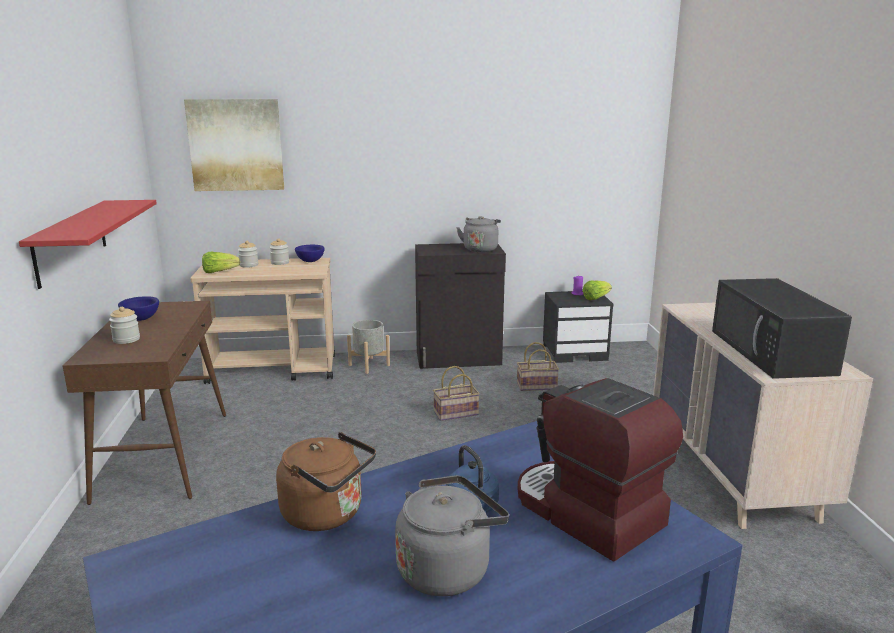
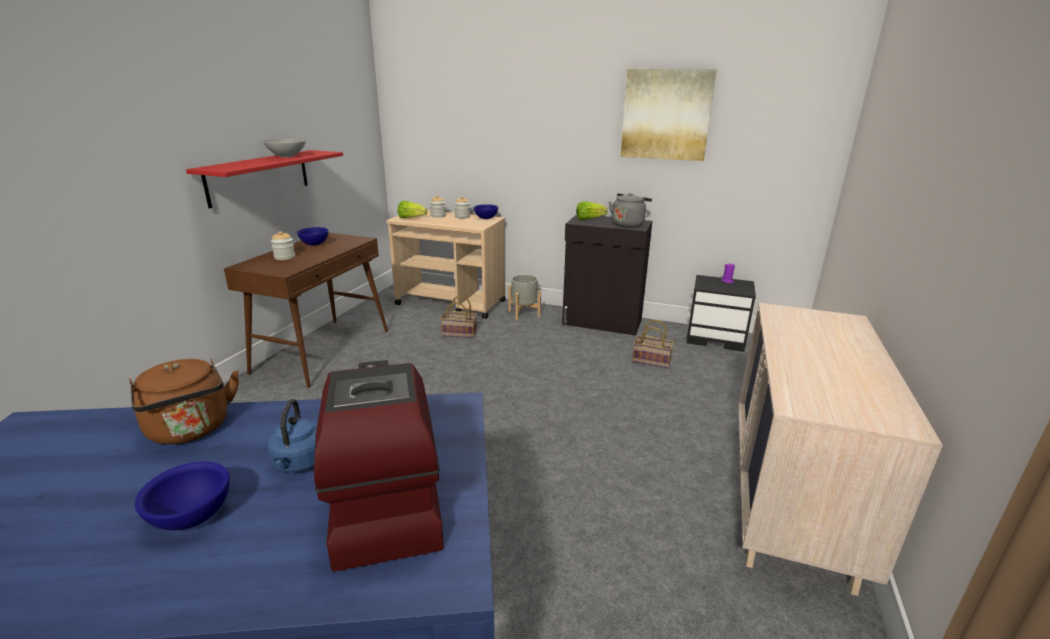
camera: 25 degrees right, 5 degrees up
picture [184,99,284,191] -> picture moved to [620,69,717,161]
grey kettle [395,475,509,596] -> blue bowl [135,461,230,531]
basket [433,366,480,421] -> basket moved to [440,296,477,338]
lettuce [583,281,612,300] -> lettuce moved to [576,201,608,220]
black microwave [712,278,852,379] -> none
none -> grey bowl [263,139,306,157]

